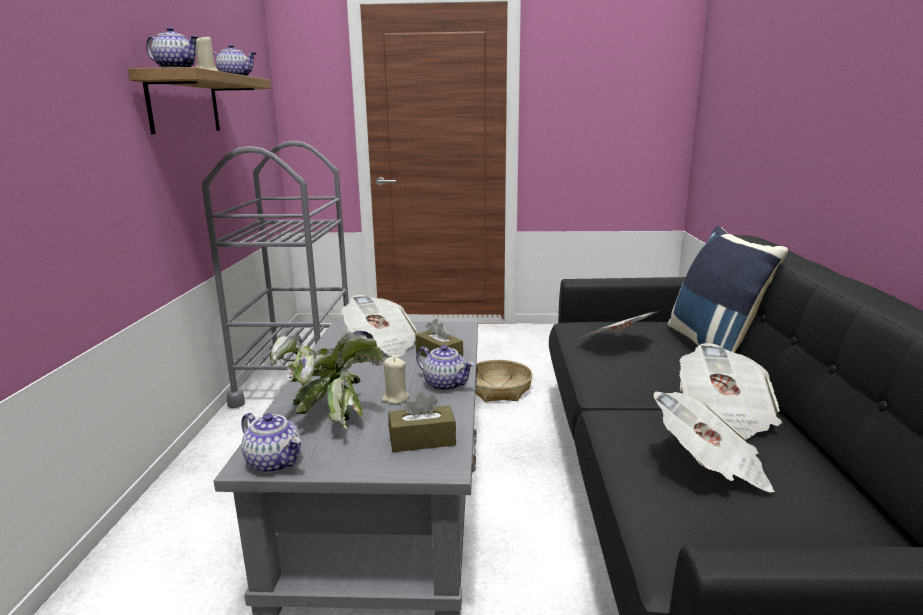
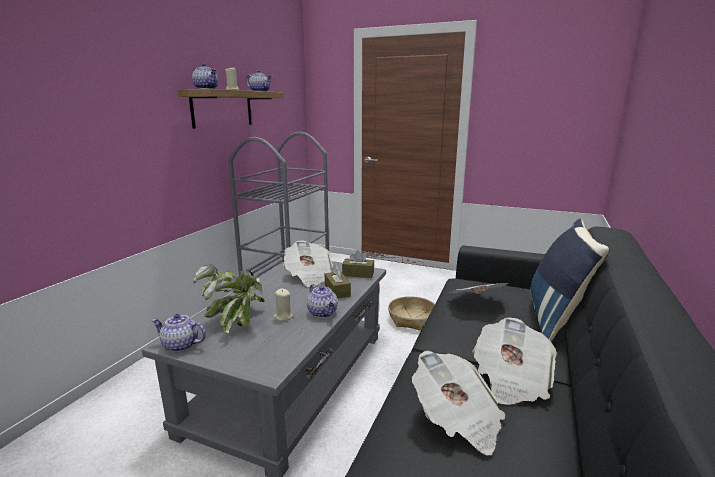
camera: 20 degrees right, 0 degrees up
teapot [241,413,301,473] -> teapot turned 135 degrees clockwise [151,314,206,352]
brown tissue box [389,393,456,452] -> brown tissue box moved to [342,251,374,278]

